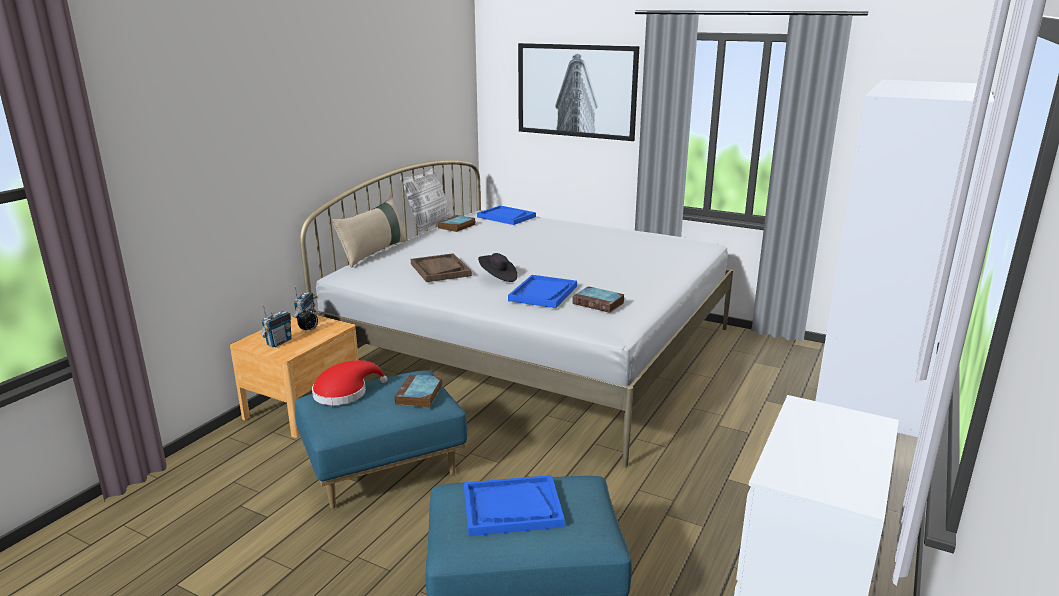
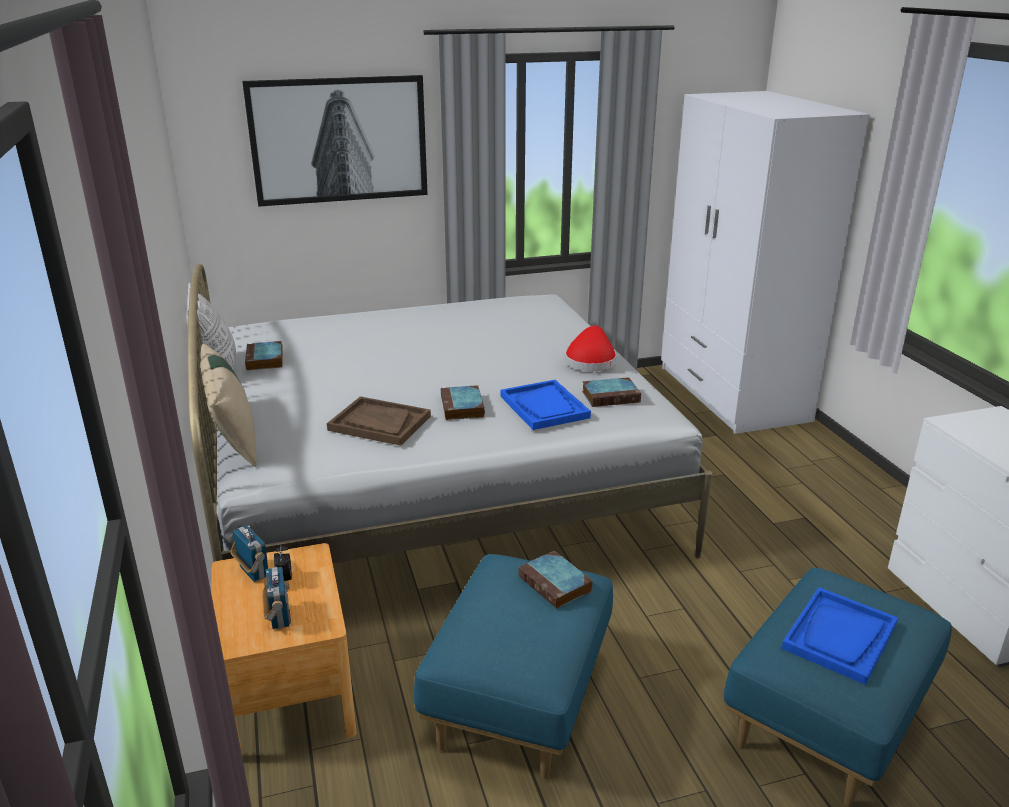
camera: 45 degrees left, 5 degrees up
red hat [312,360,387,405] -> red hat moved to [565,326,616,371]
blue tray [477,206,536,225] -> none
black hat [478,253,517,282] -> book [441,385,485,420]

